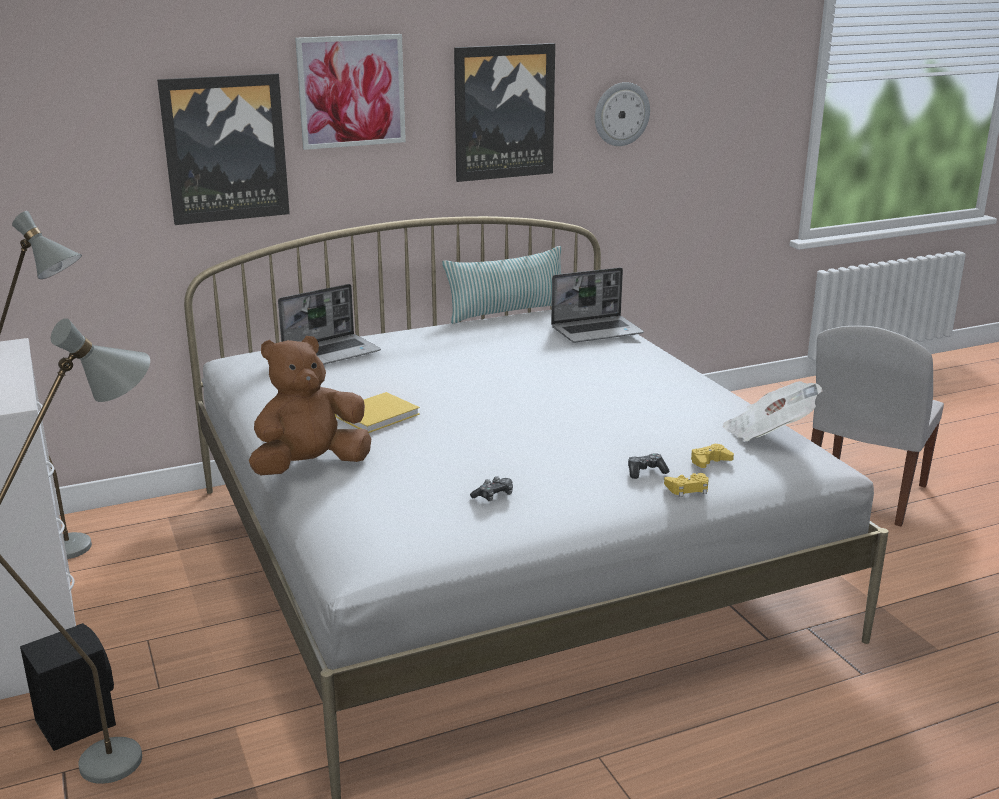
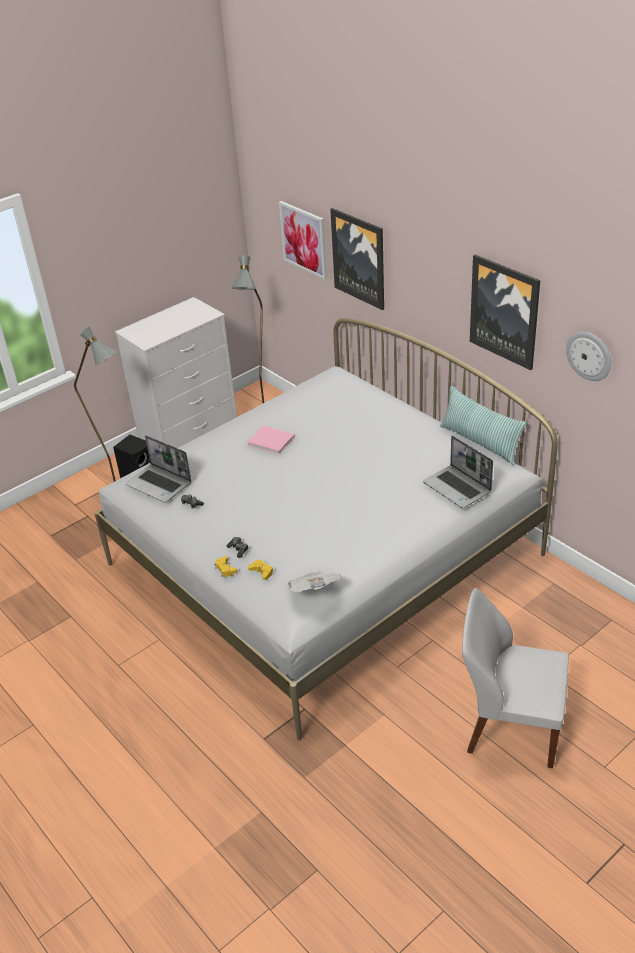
camera: 75 degrees right, 15 degrees up
brown plush toy [249,336,371,475] -> none
laptop [278,284,381,365] -> laptop moved to [125,435,191,503]
picture [295,34,406,150] -> picture moved to [279,201,327,280]
yellow book [335,392,420,433] -> pink book [247,426,295,455]

